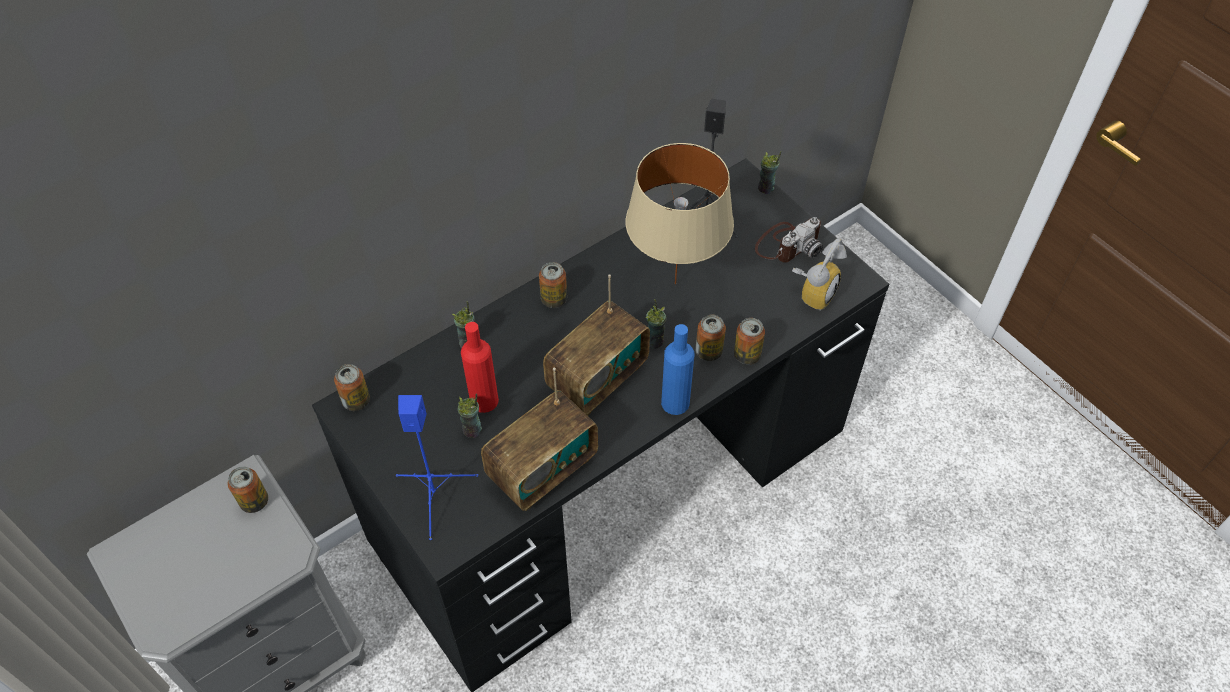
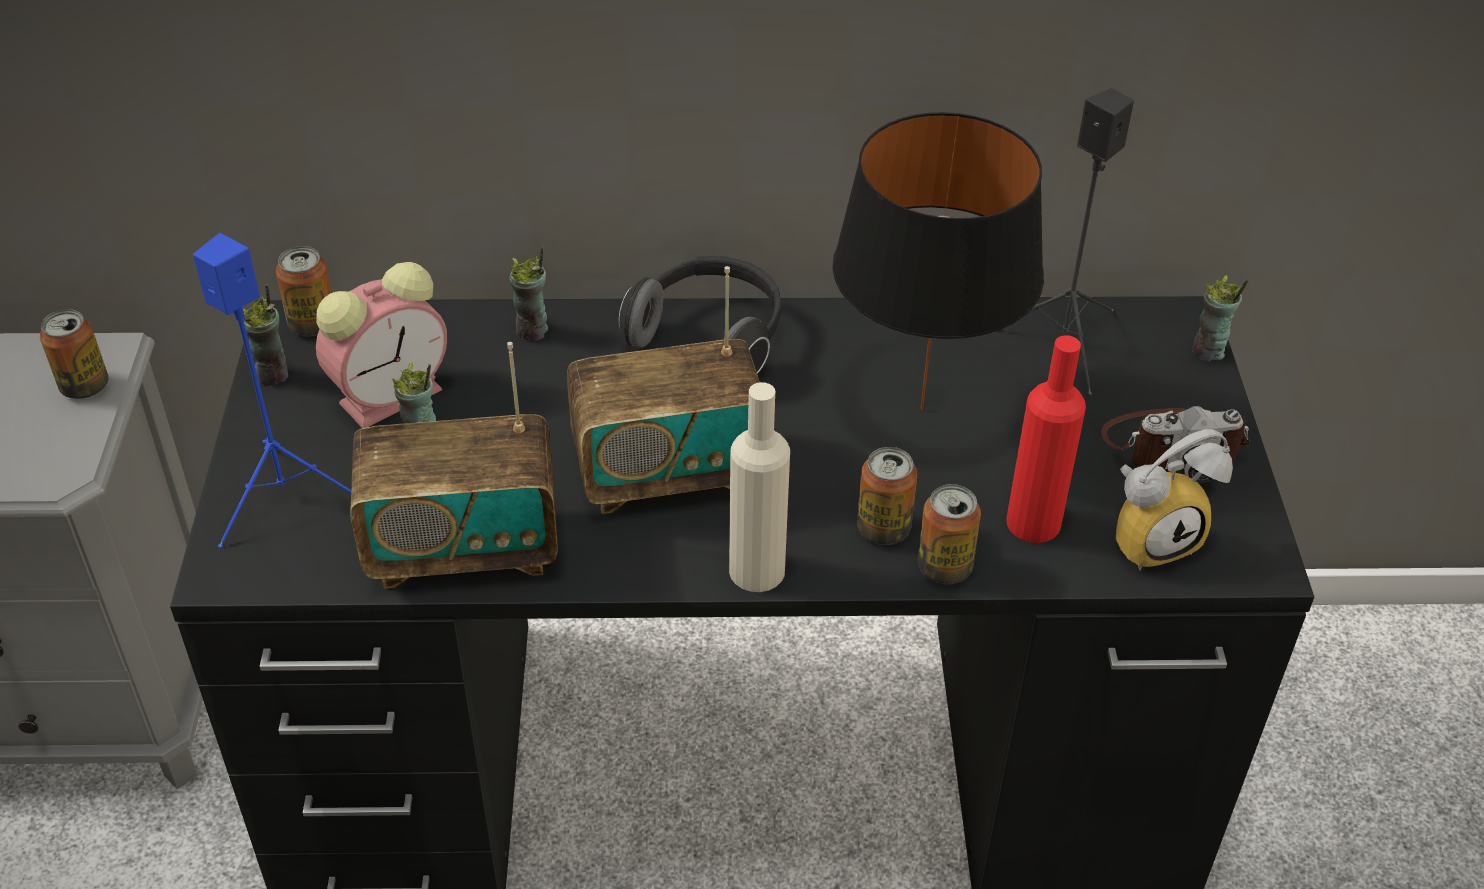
camera: 35 degrees right, 10 degrees down
red bottle [461,322,499,413] -> red bottle moved to [1007,335,1086,543]
can [539,262,567,308] -> headphones [619,256,781,374]
beige table lamp [626,143,734,284] -> black table lamp [832,112,1044,410]
cup [646,299,667,349] -> cup moved to [243,284,288,386]
blue bottle [661,324,694,415] -> beige bottle [729,382,790,592]
none -> alarm clock [316,262,447,428]

